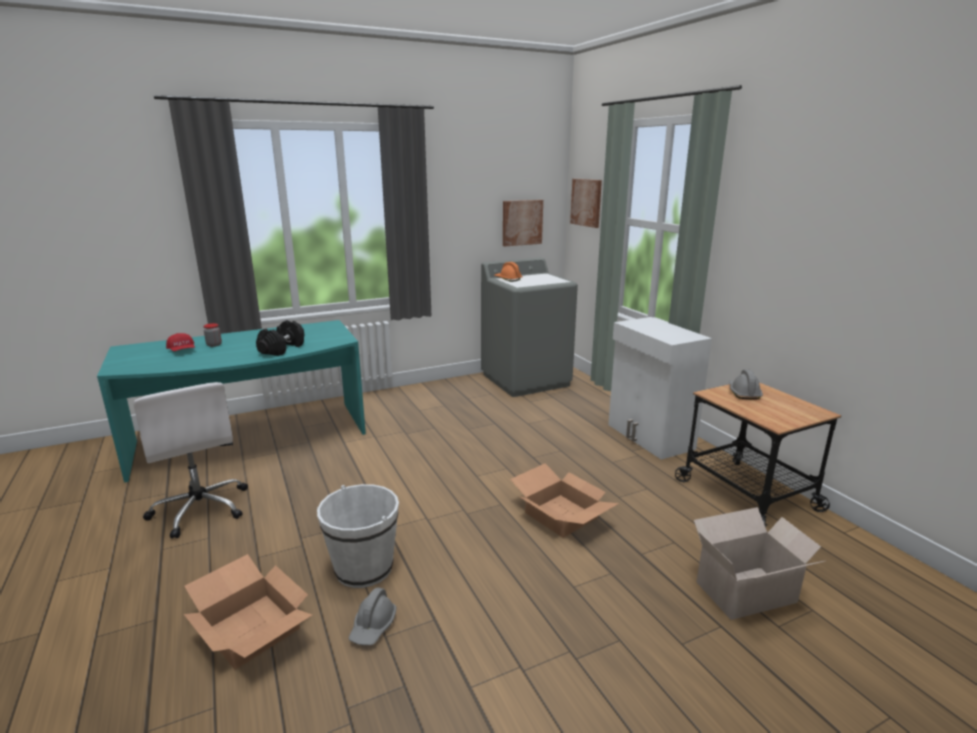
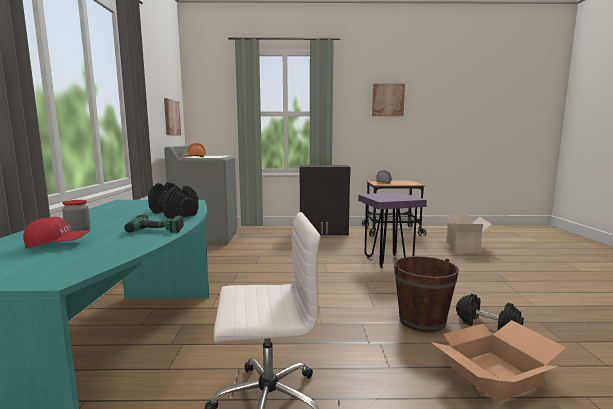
camera: 65 degrees left, 10 degrees down
white bucket [317,484,399,588] -> brown bucket [394,256,459,332]
grey hard hat [348,587,396,645] -> black dumbbell [456,293,524,331]
cardboard box [510,463,619,538] -> purple stool [358,193,427,268]
picture [570,179,602,228] -> picture moved to [372,84,405,116]
white cabinet [608,317,712,460] -> black cabinet [300,165,351,235]
none -> power drill [124,214,184,233]

